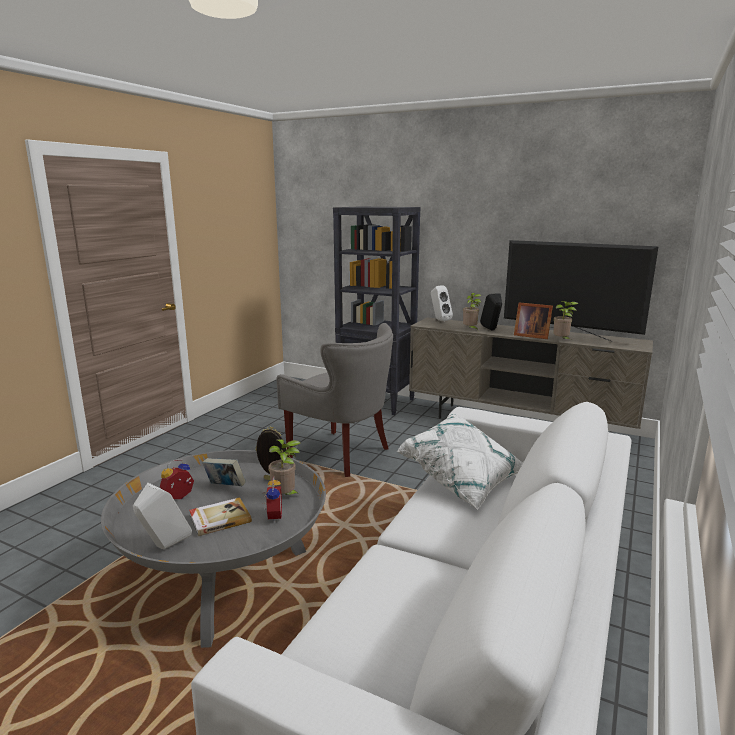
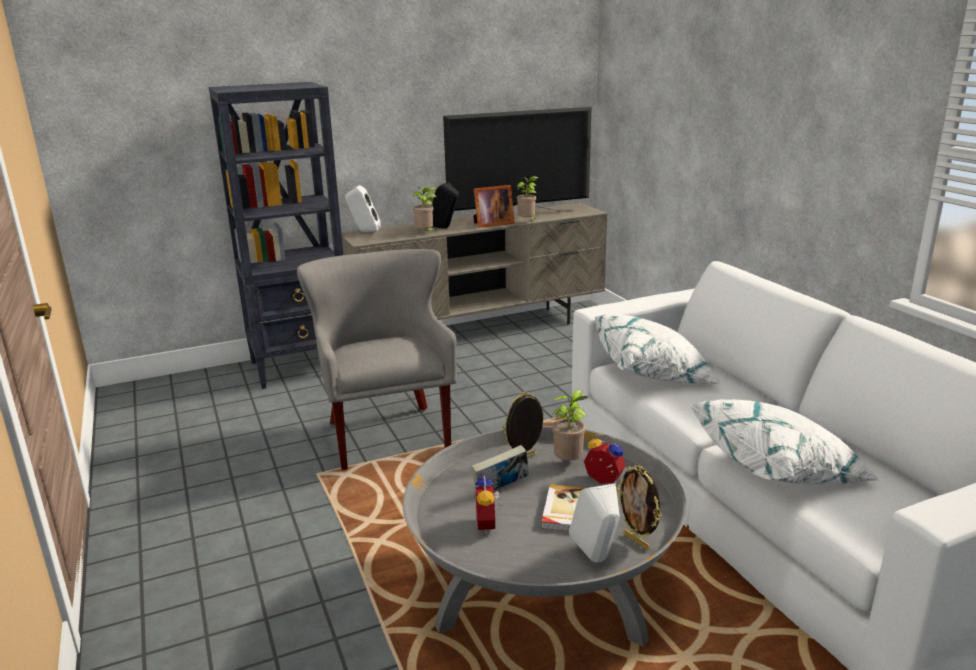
camera: 50 degrees left, 5 degrees up
grey armchair [276,323,393,477] -> grey armchair turned 90 degrees counterclockwise [297,249,457,470]
none -> picture frame [617,465,662,550]
none -> white pillow [690,399,879,485]

